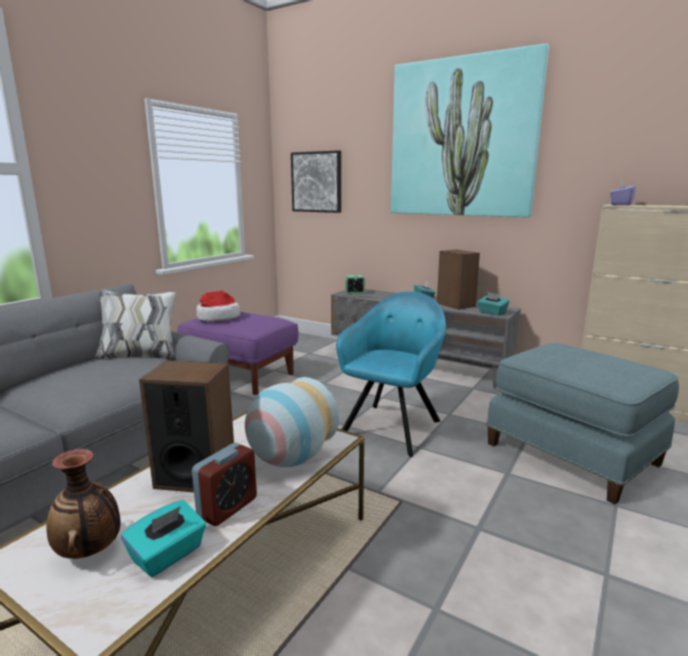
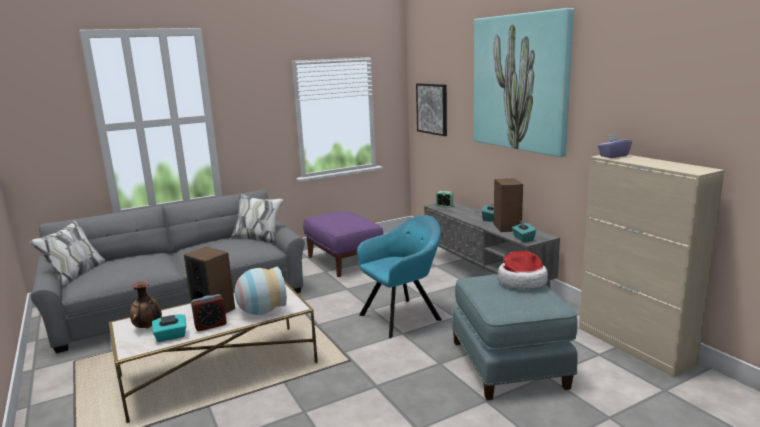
camera: 30 degrees right, 0 degrees up
hat [196,291,240,321] -> hat moved to [498,251,548,289]

